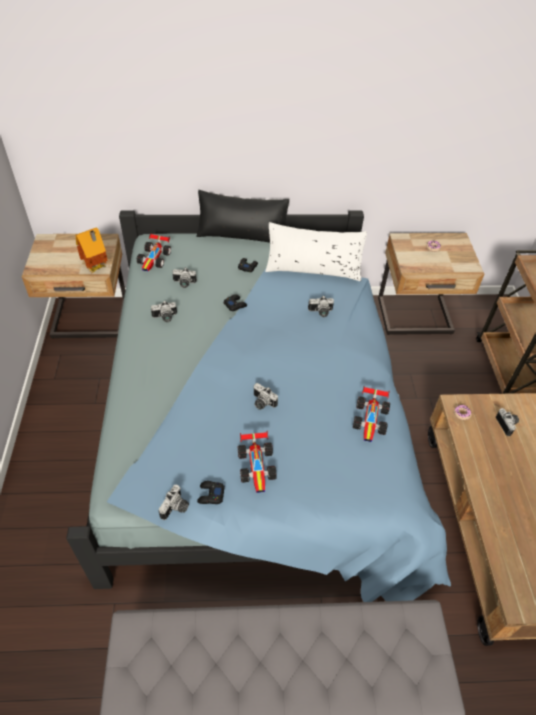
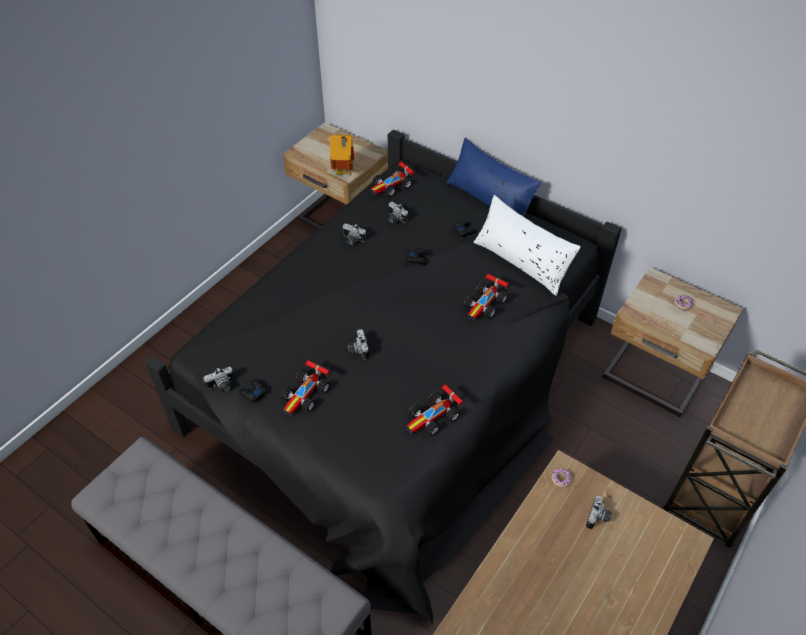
camera: 40 degrees right, 0 degrees up
blue bed [66,211,451,602] -> black bed [145,129,622,626]
black pillow [196,190,289,242] -> blue pillow [447,137,541,216]
camera [308,296,334,317] -> toy car [464,272,509,320]

